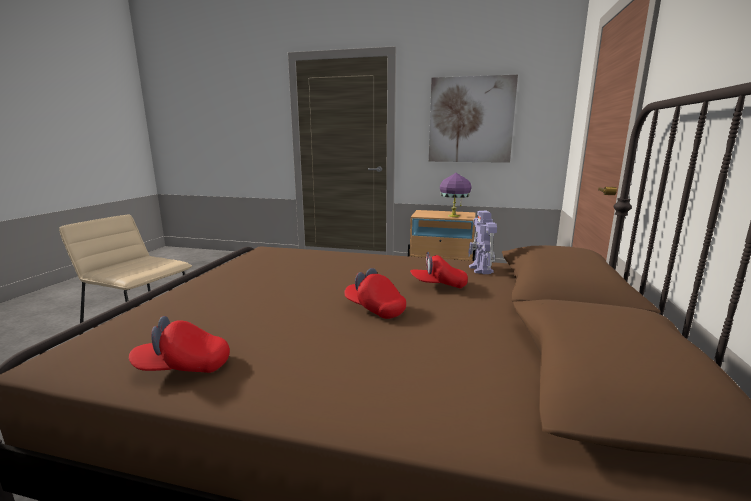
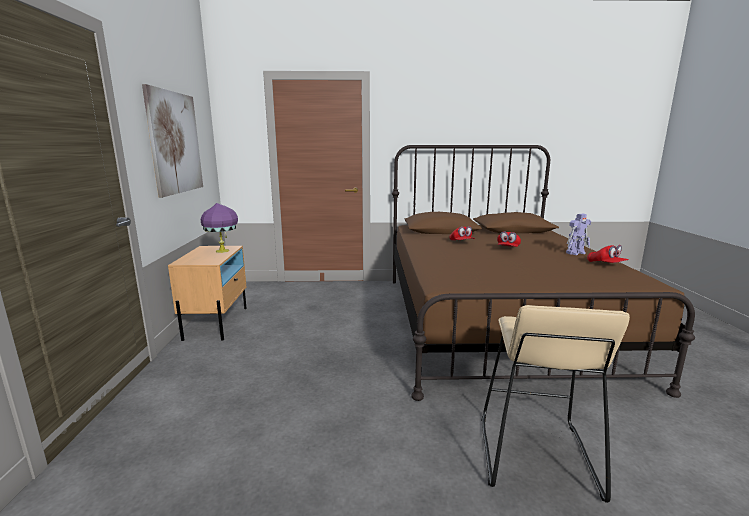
camera: 105 degrees left, 0 degrees up
toy robot [468,211,497,274] -> toy robot moved to [566,214,591,255]

